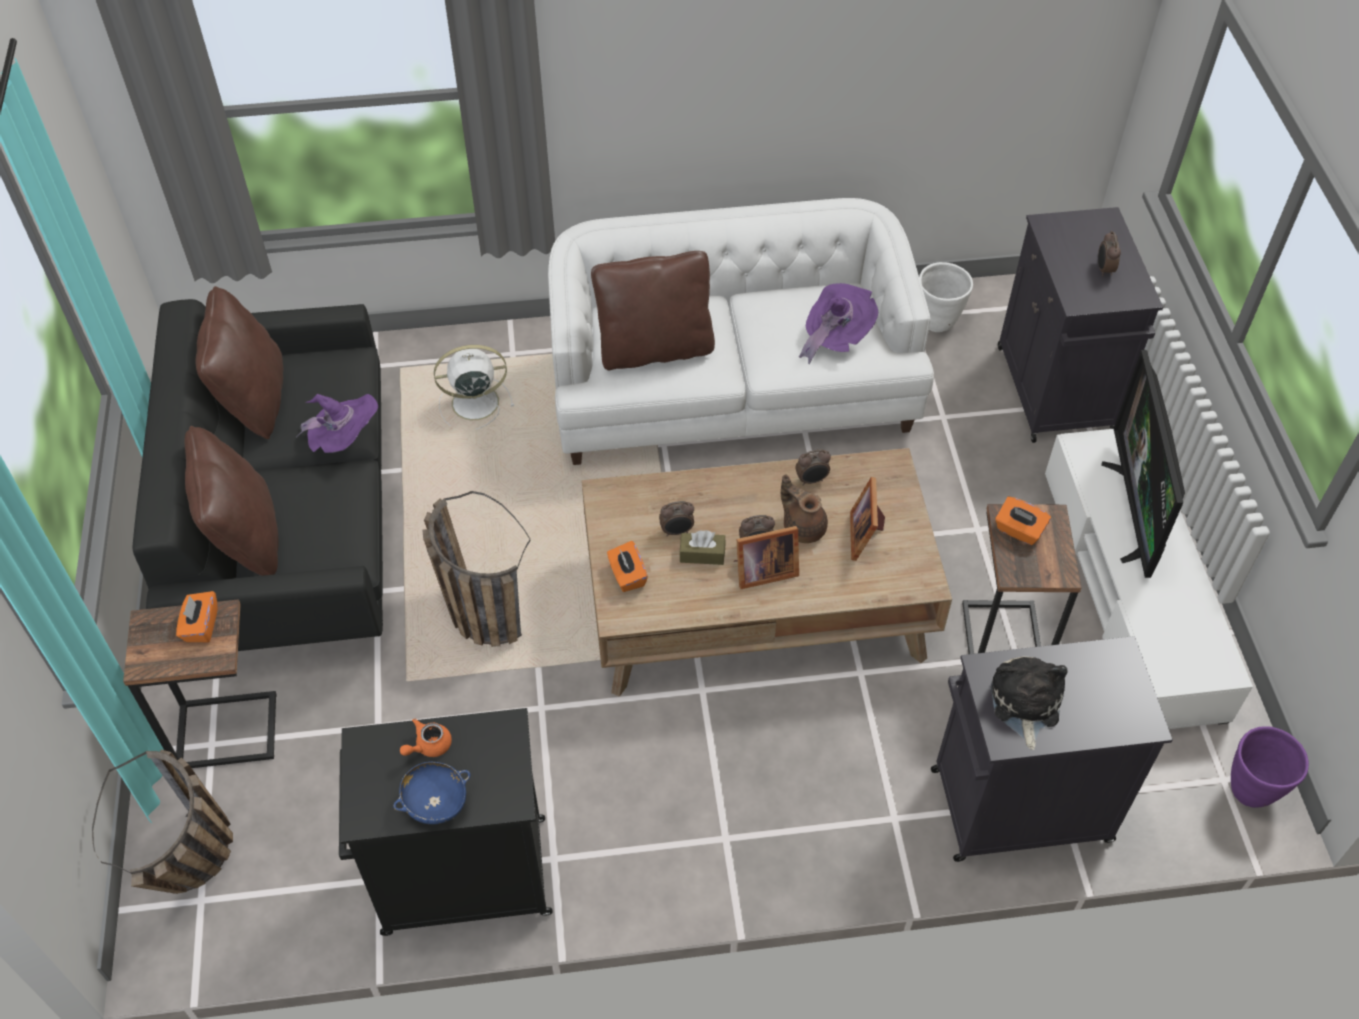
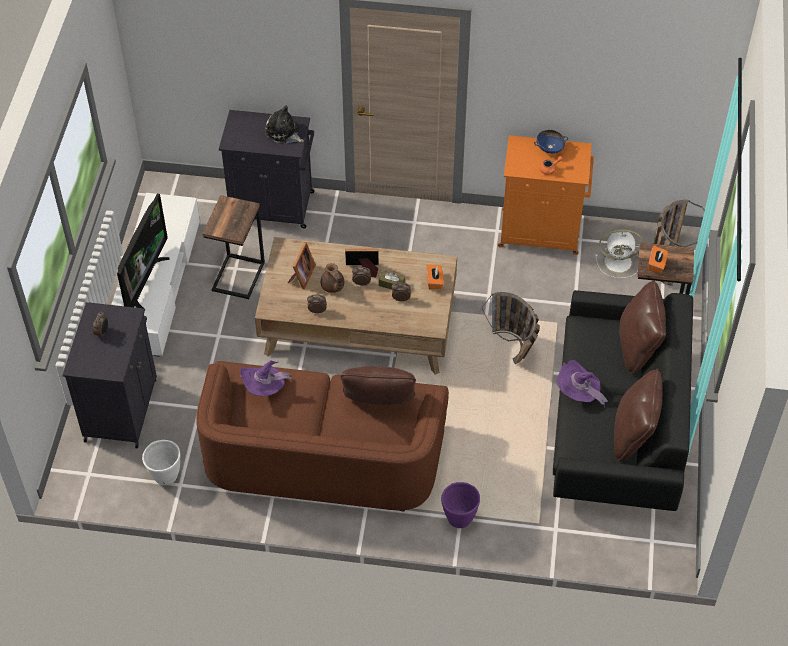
camera: 165 degrees left, 0 degrees up
black cabinet [339,708,553,936] -> orange cabinet [498,135,594,255]
white fan [434,345,514,429] -> white fan moved to [595,229,643,278]
white sofa [548,198,934,465] -> brown sofa [196,361,449,512]
plush toy [991,656,1067,750] -> plush toy turned 105 degrees clockwise [265,105,304,144]
orange tissue box [995,497,1051,545] -> none
purple planter [1231,726,1309,808] -> purple planter moved to [441,482,480,528]

